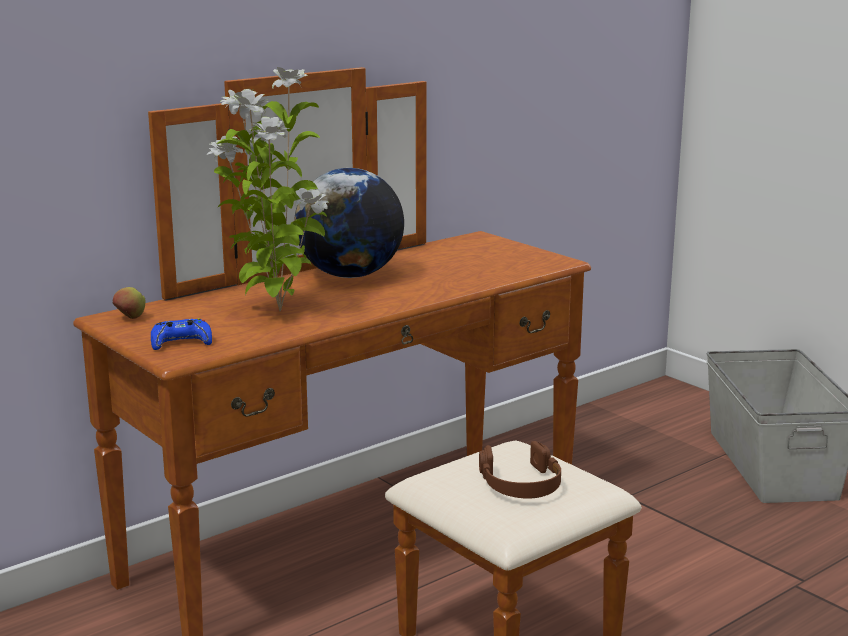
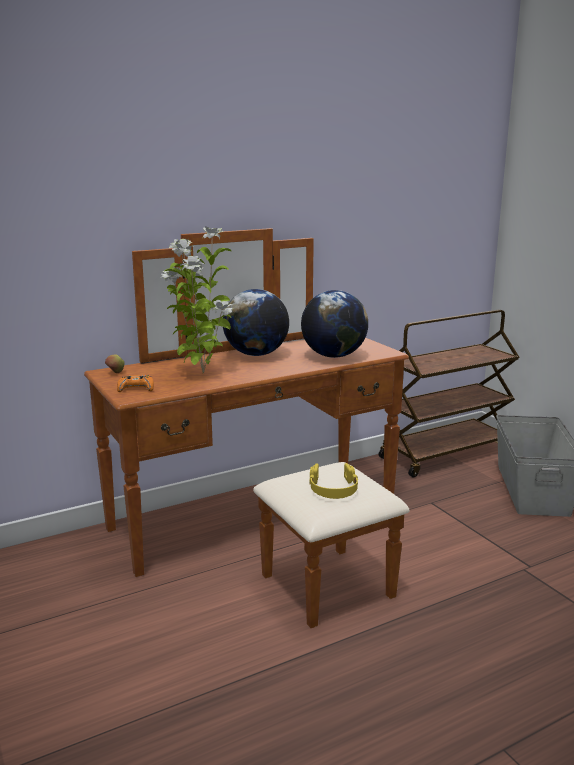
camera: 10 degrees right, 0 degrees up
blue game controller [151,318,212,350] -> orange game controller [117,375,154,392]
brown headphones [479,441,561,499] -> yellow headphones [309,463,358,499]
none -> globe [301,290,368,358]
none -> brown cart [378,310,520,477]

